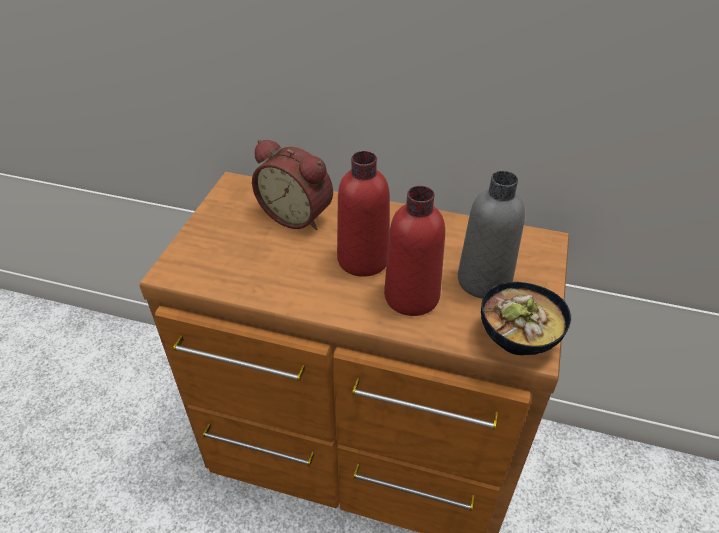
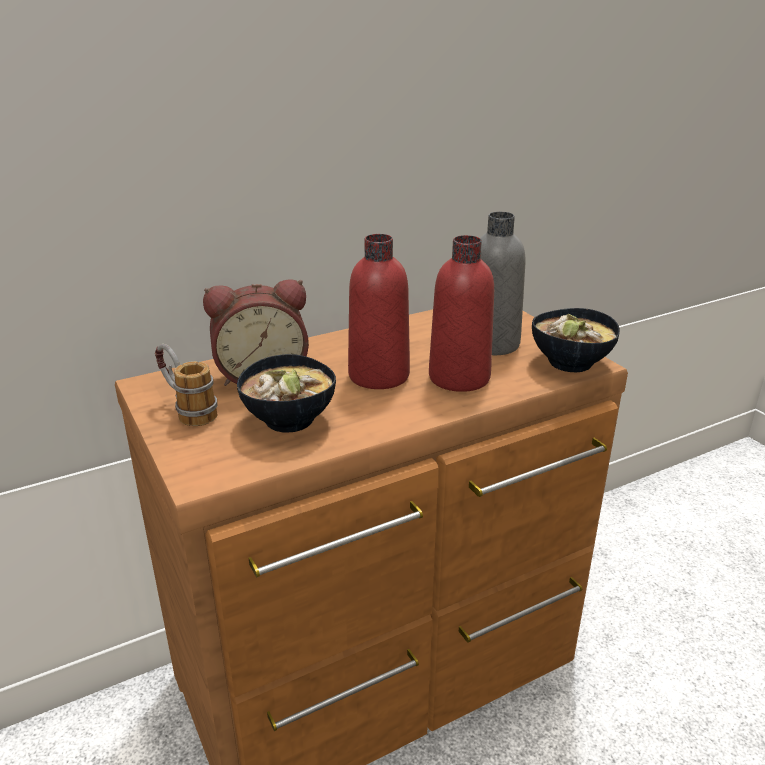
camera: 45 degrees left, 15 degrees down
none -> mug [155,344,218,426]
none -> bowl [237,354,336,433]

